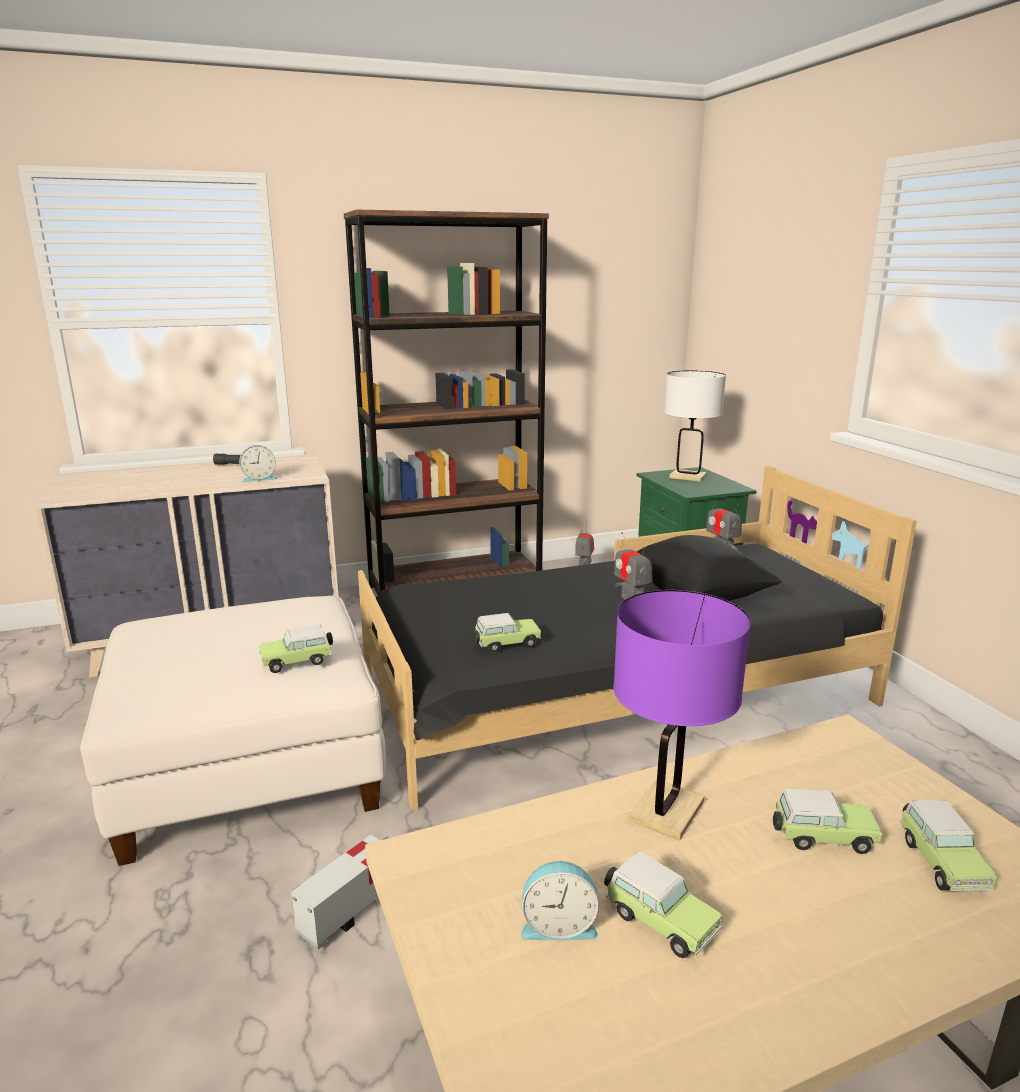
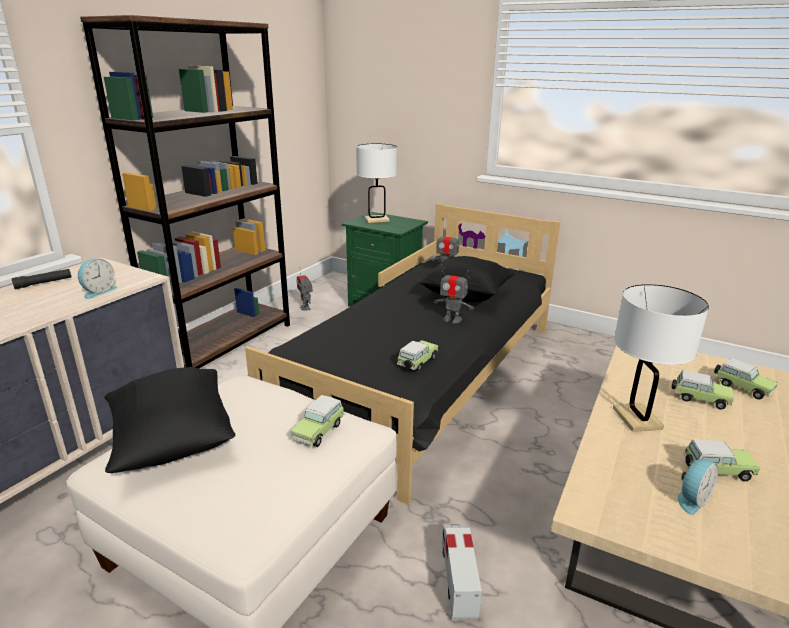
camera: 40 degrees left, 5 degrees up
purple table lamp [613,590,751,840] -> white table lamp [613,284,709,432]
toy car [773,789,882,854] -> toy car turned 60 degrees clockwise [672,370,734,409]
none -> black pillow [104,367,235,473]

